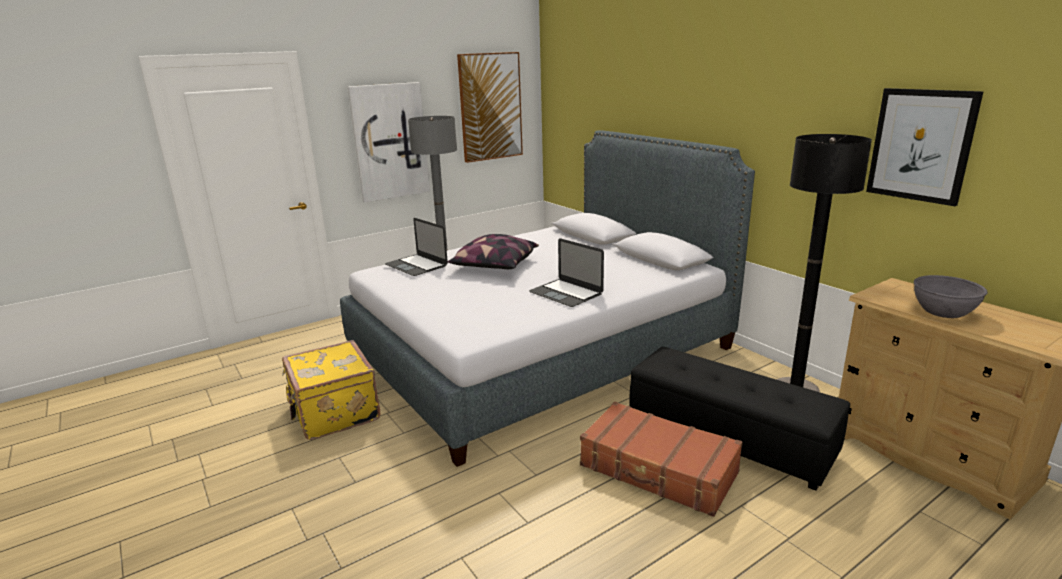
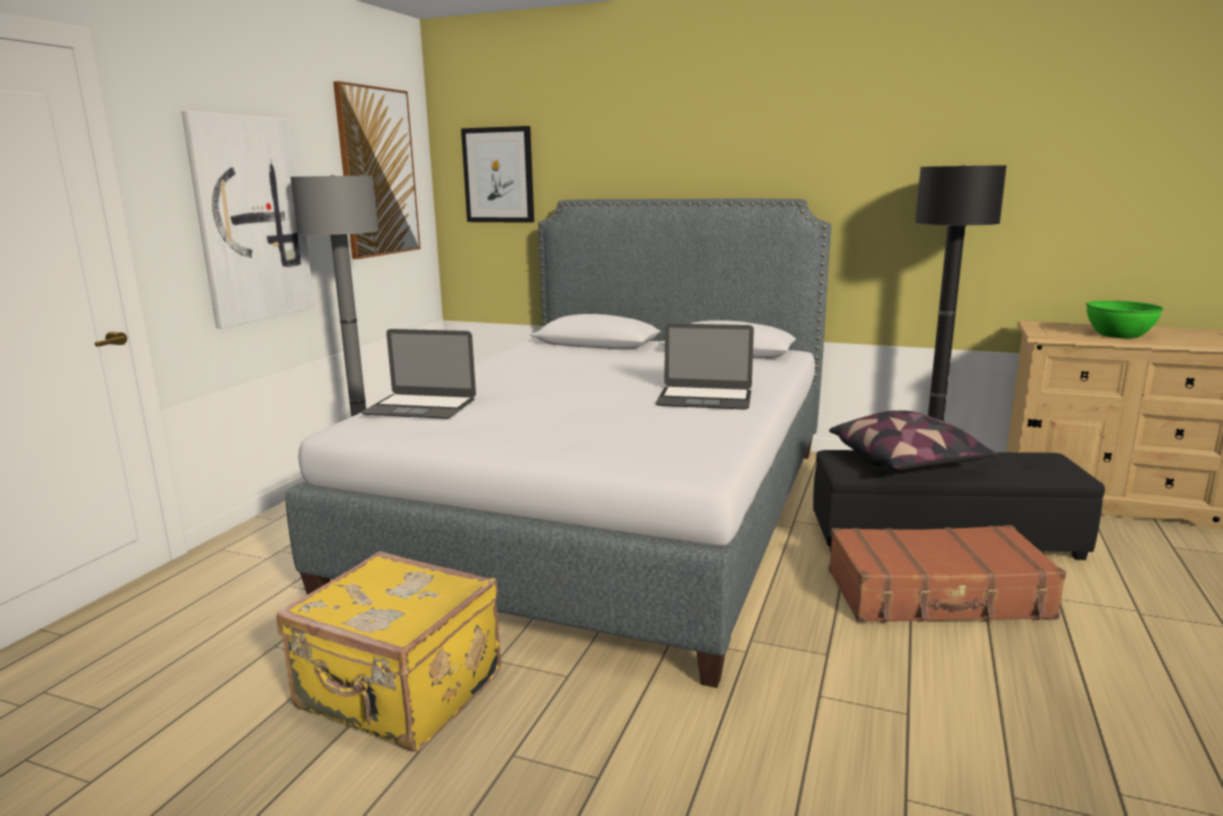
camera: 35 degrees left, 5 degrees down
pillow [447,234,539,269] -> pillow moved to [829,410,998,470]
picture [866,88,984,206] -> picture moved to [461,126,534,223]
grey bowl [914,275,988,318] -> green bowl [1086,300,1164,338]

